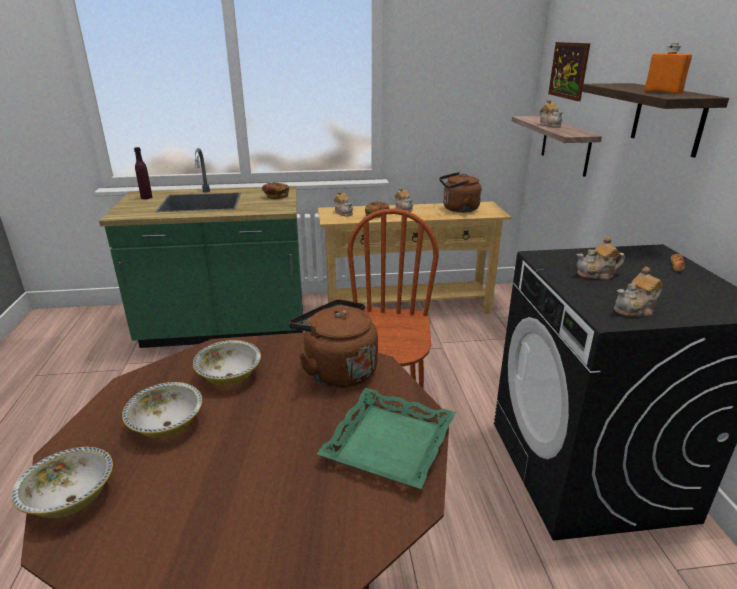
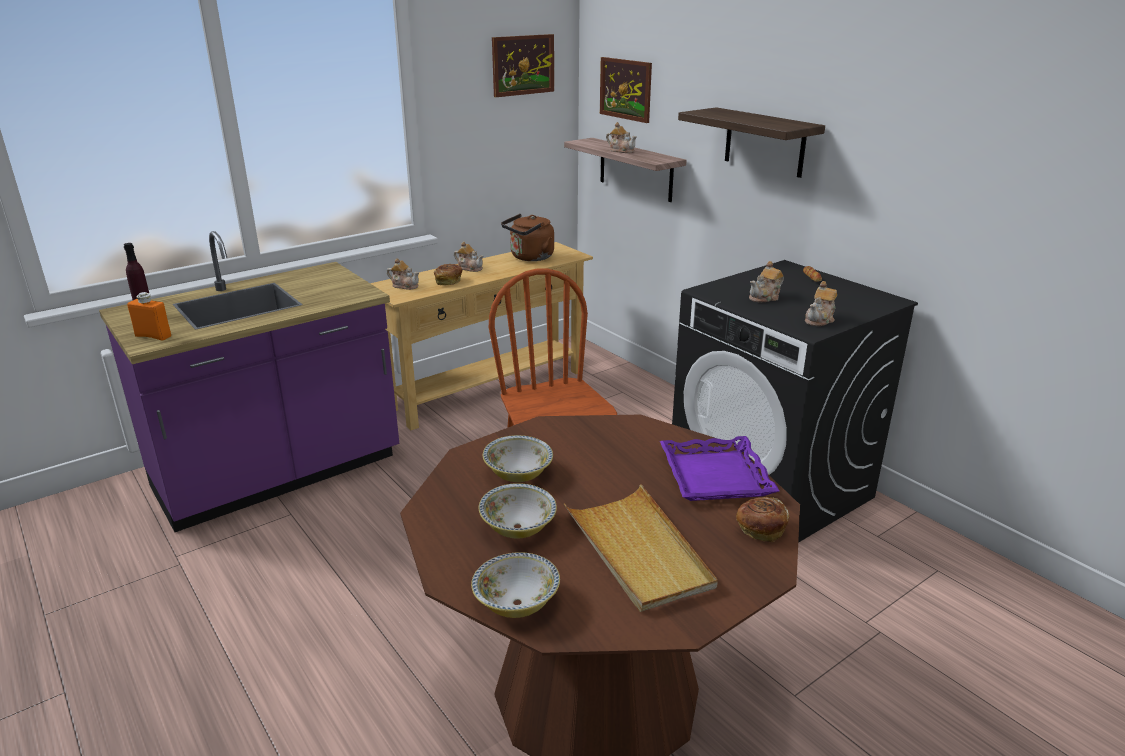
camera: 30 degrees left, 0 degrees up
green counter [99,148,303,348] -> purple counter [99,231,399,532]
bread [262,183,289,200] -> bread moved to [736,497,790,542]
brown kettle [289,299,378,388] -> none
green tray [317,388,456,489] -> purple tray [660,436,779,501]
orange bottle [644,43,692,94] -> orange bottle moved to [127,292,171,341]
none -> picture [492,34,554,97]
none -> beige tray [564,484,718,612]

